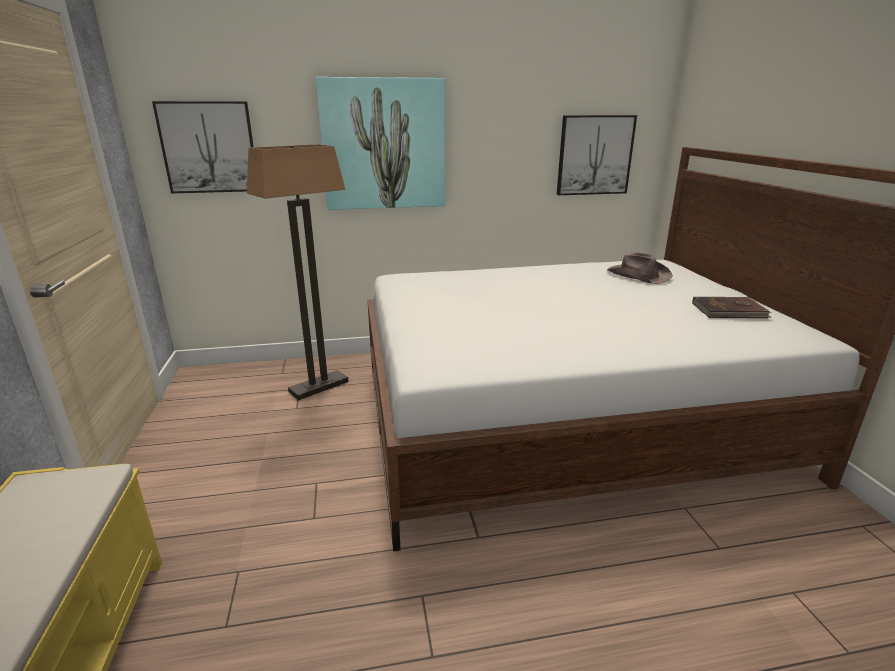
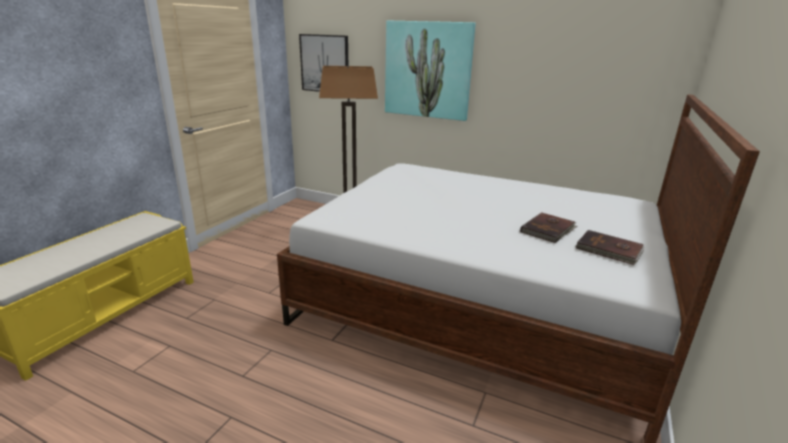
camera: 35 degrees right, 0 degrees up
picture [557,115,637,195] -> none
brown hat [607,252,673,284] -> none
none -> brown book [520,213,577,243]

